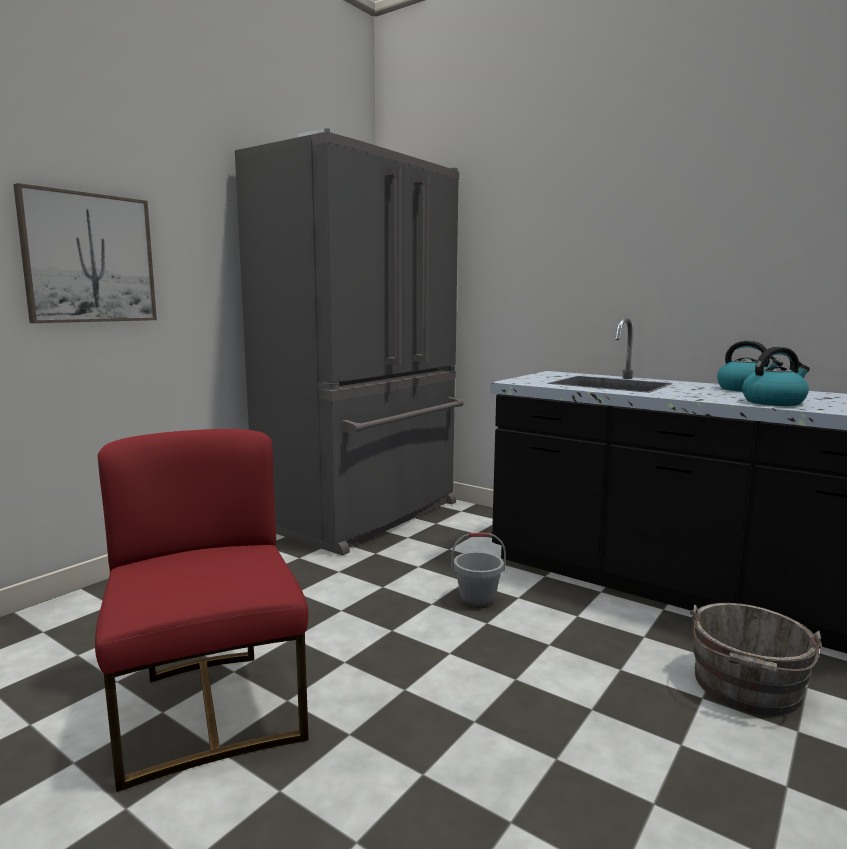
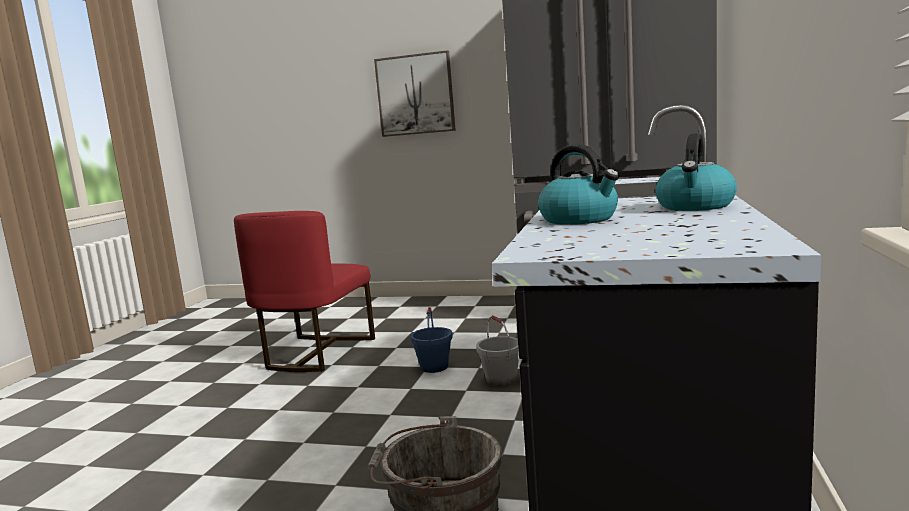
camera: 70 degrees right, 0 degrees up
red chair [95,429,309,792] -> red chair turned 150 degrees clockwise [234,211,375,372]
none -> blue bucket [410,307,453,373]

